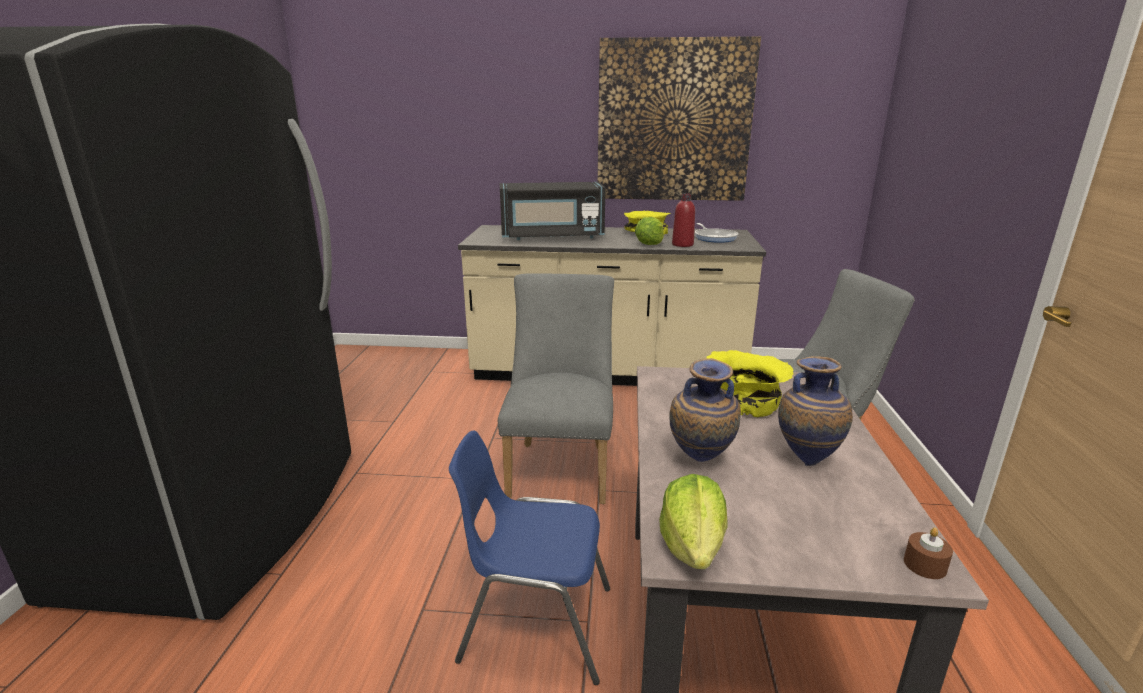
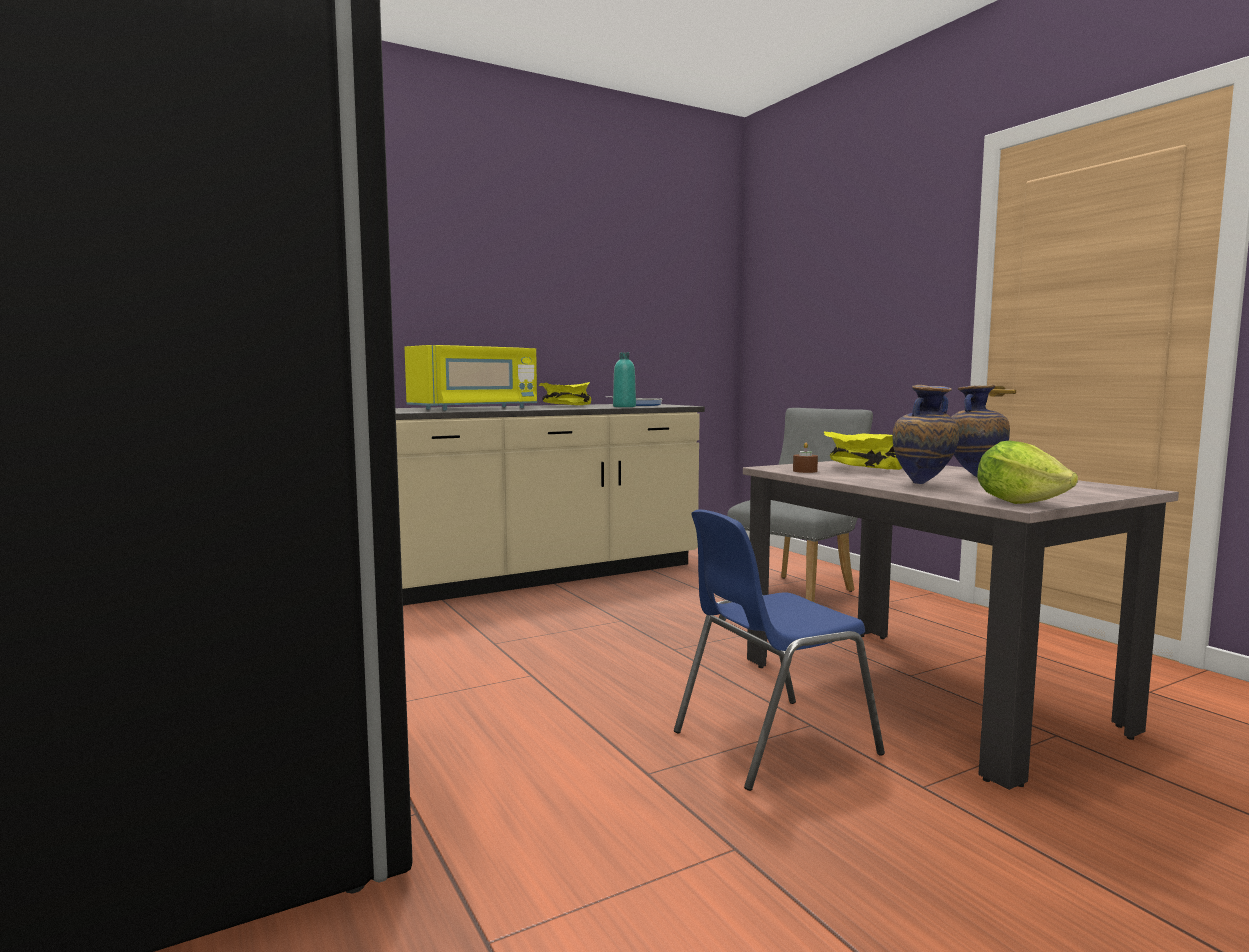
camera: 35 degrees left, 15 degrees down
grey chair [498,273,614,504] -> none
black microwave [500,182,606,240] -> yellow microwave [405,345,537,410]
picture [598,36,761,201] -> none
lettuce [635,217,664,245] -> none
red bottle [672,193,695,247] -> turquoise bottle [613,352,636,407]
brown candle [904,527,953,579] -> brown candle moved to [793,443,818,473]

